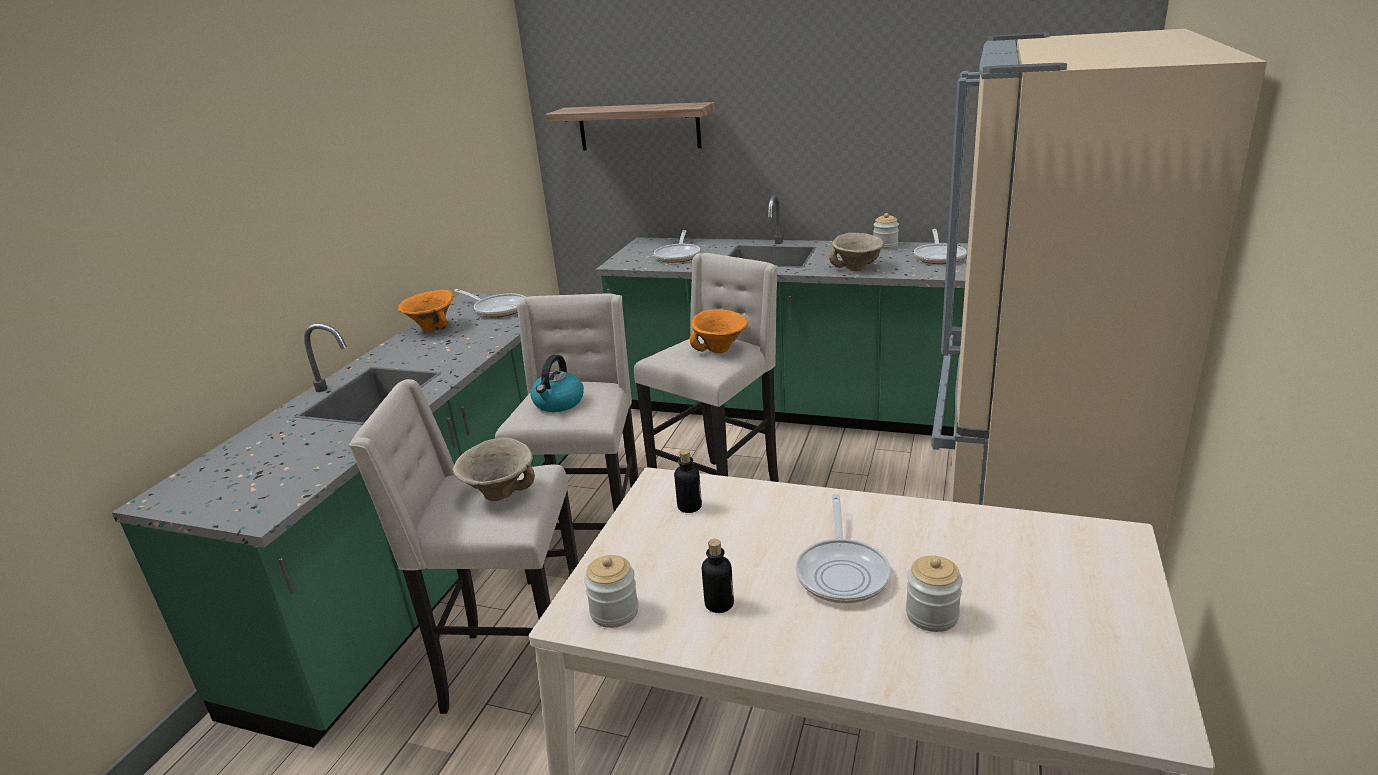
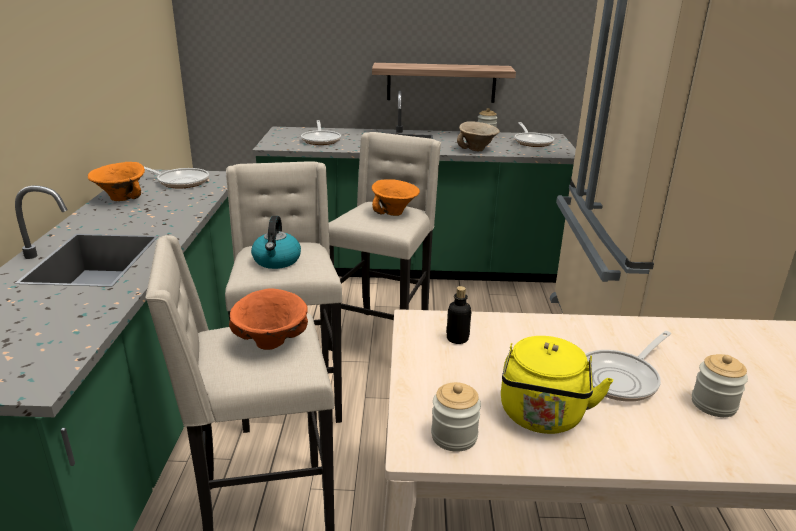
camera: 20 degrees left, 0 degrees up
beige bowl [453,437,535,501] -> orange bowl [229,288,308,350]
shelf [545,102,715,151] -> shelf moved to [372,63,516,103]
bottle [702,539,734,613] -> yellow kettle [501,336,613,434]
frying pan [795,494,891,604] -> frying pan turned 60 degrees clockwise [585,331,671,402]

